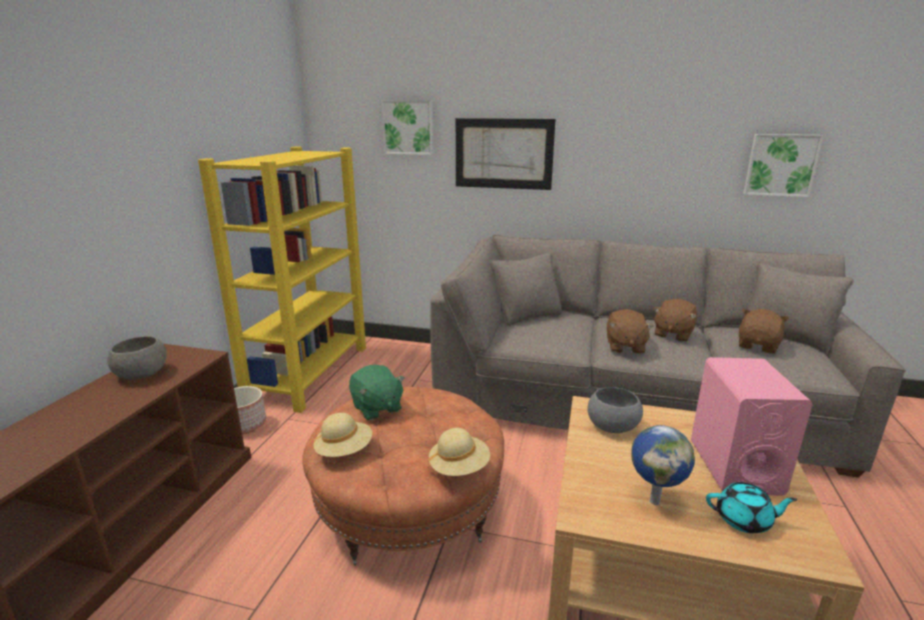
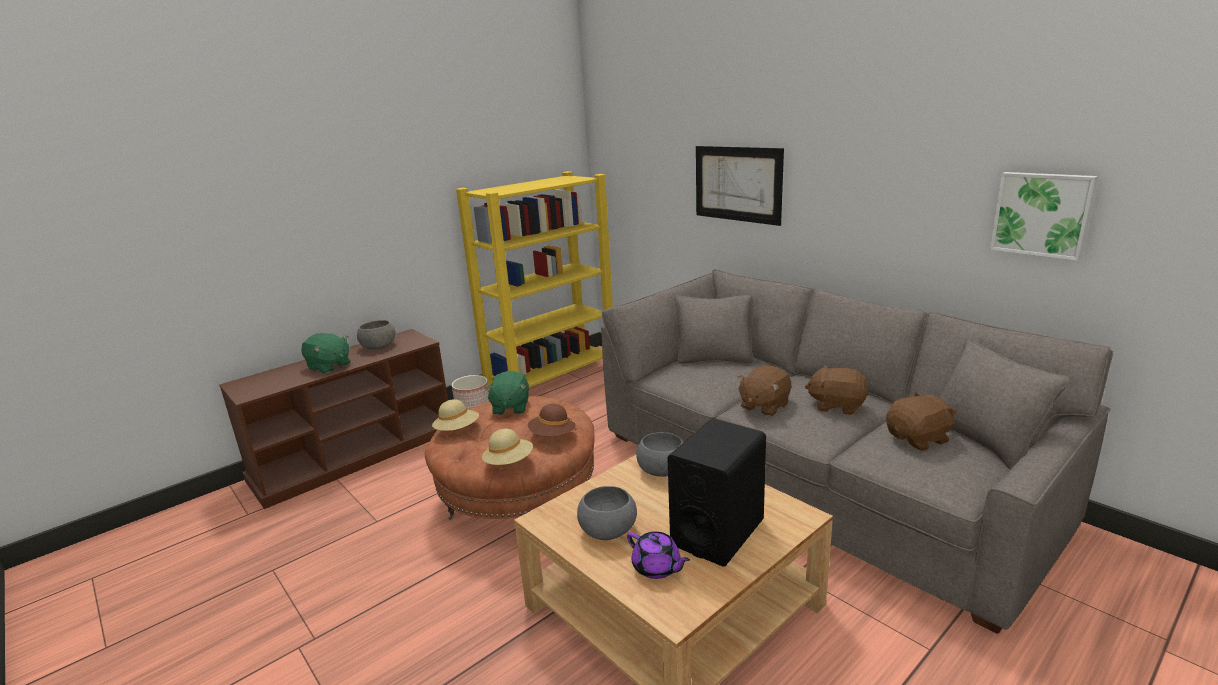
camera: 35 degrees right, 0 degrees up
picture [382,100,434,155] -> none
globe [631,425,695,505] -> grey bowl [577,486,637,540]
brown plush toy [654,299,697,342] -> brown plush toy turned 45 degrees clockwise [805,365,869,415]
pink speaker [691,357,813,496] -> black speaker [667,418,766,567]
turquoise teapot [706,482,797,533] -> purple teapot [627,531,690,579]
none -> green plush toy [301,333,351,373]
none -> brown hat [528,404,576,436]

